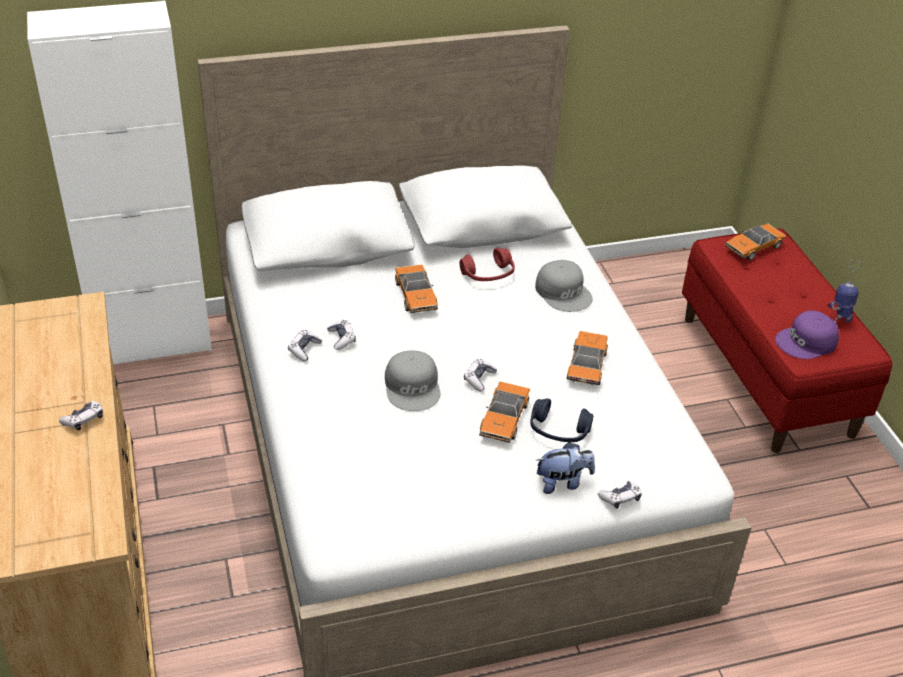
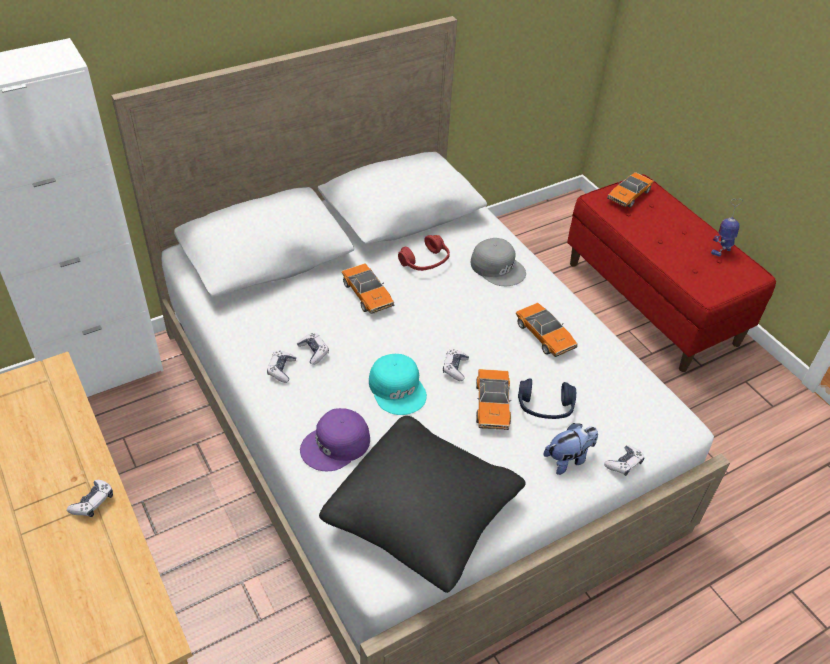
camera: 15 degrees left, 5 degrees up
grey cap [385,350,440,411] -> turquoise cap [369,354,427,415]
toy car [567,331,608,385] -> toy car turned 150 degrees clockwise [516,302,578,357]
purple cap [775,310,839,359] -> purple cap moved to [300,408,370,471]
none -> black pillow [319,416,526,593]

